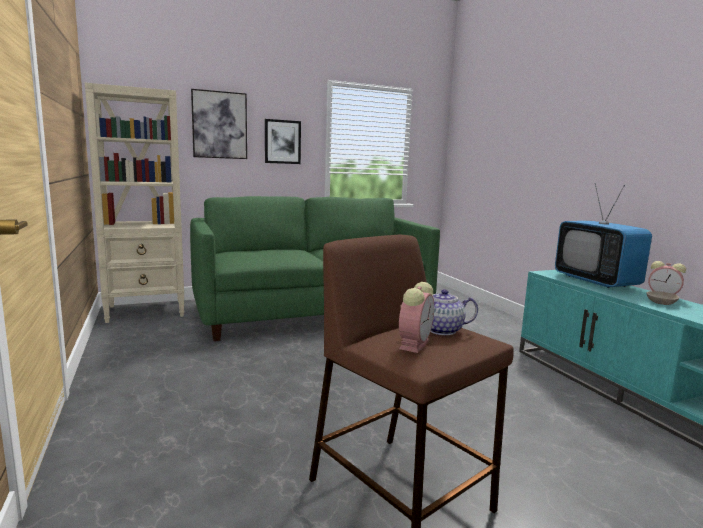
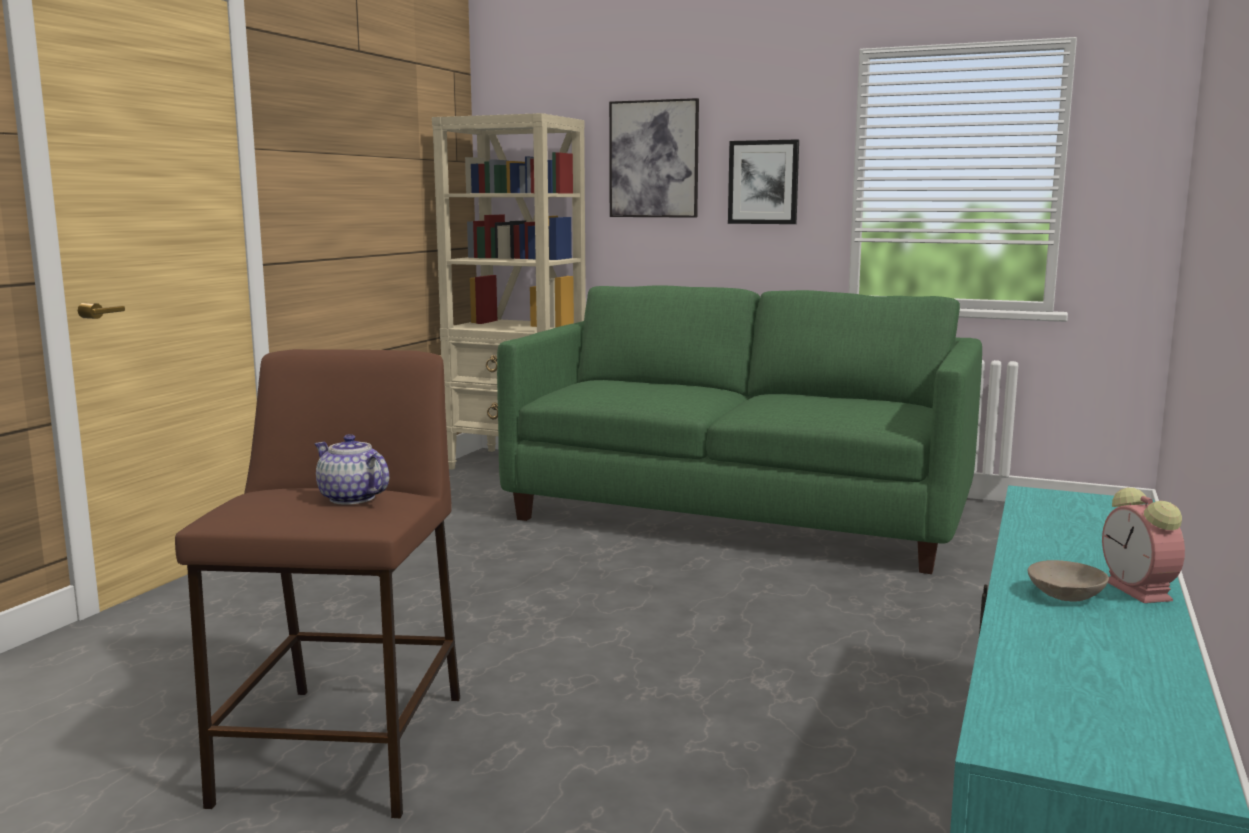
camera: 45 degrees right, 0 degrees up
alarm clock [399,282,434,353] -> none
television [555,183,652,288] -> none

